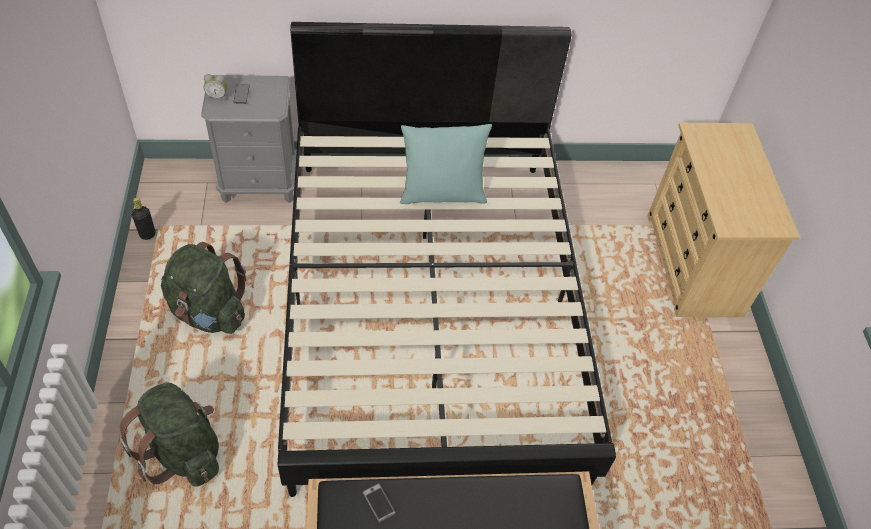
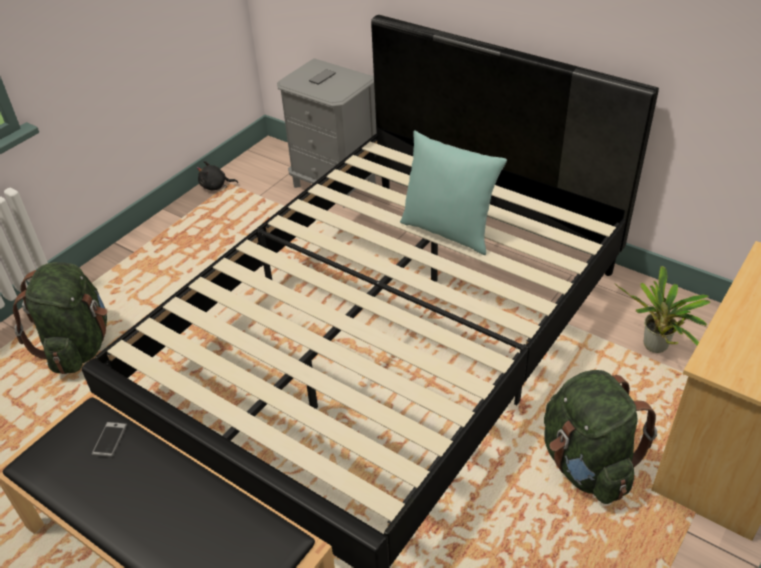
camera: 45 degrees right, 10 degrees down
black bottle [132,197,155,240] -> black plush toy [197,161,238,190]
green backpack [161,242,246,334] -> green backpack moved to [544,370,657,504]
alarm clock [204,74,227,100] -> none
none -> potted plant [614,266,710,353]

